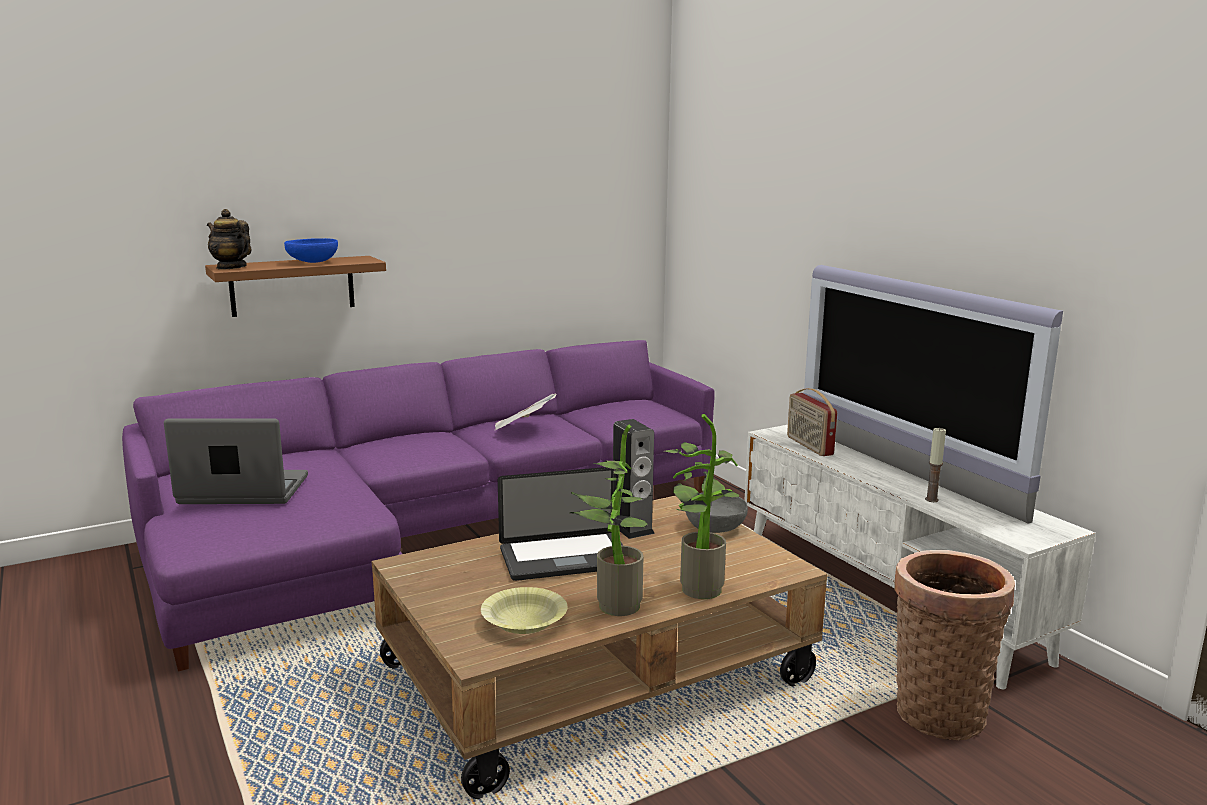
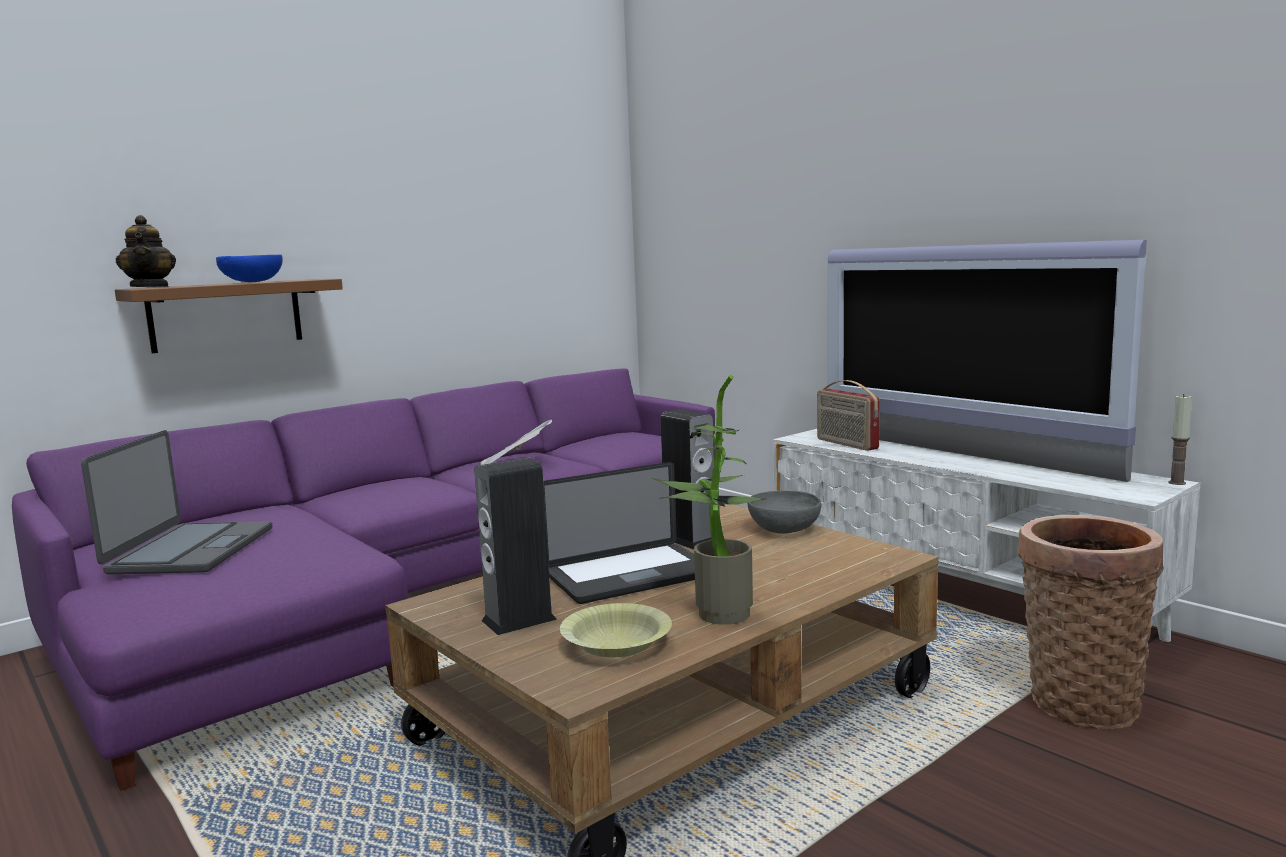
camera: 10 degrees left, 5 degrees down
laptop [164,418,308,504] -> laptop turned 105 degrees clockwise [81,430,272,574]
teapot [207,209,251,269] -> teapot turned 135 degrees counterclockwise [116,215,176,287]
potted plant [665,414,740,599] -> none
candle [925,427,946,502] -> candle moved to [1168,394,1192,485]
none -> speaker [475,457,557,635]

